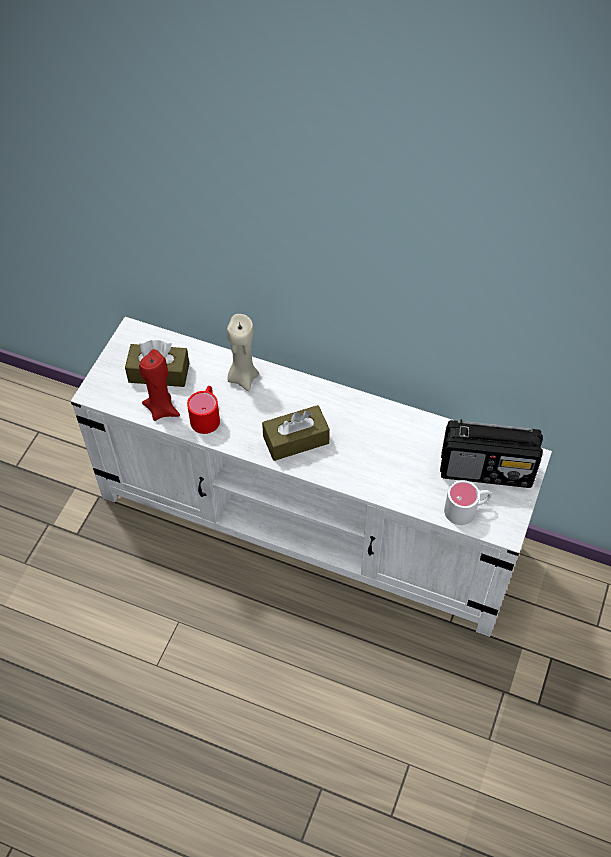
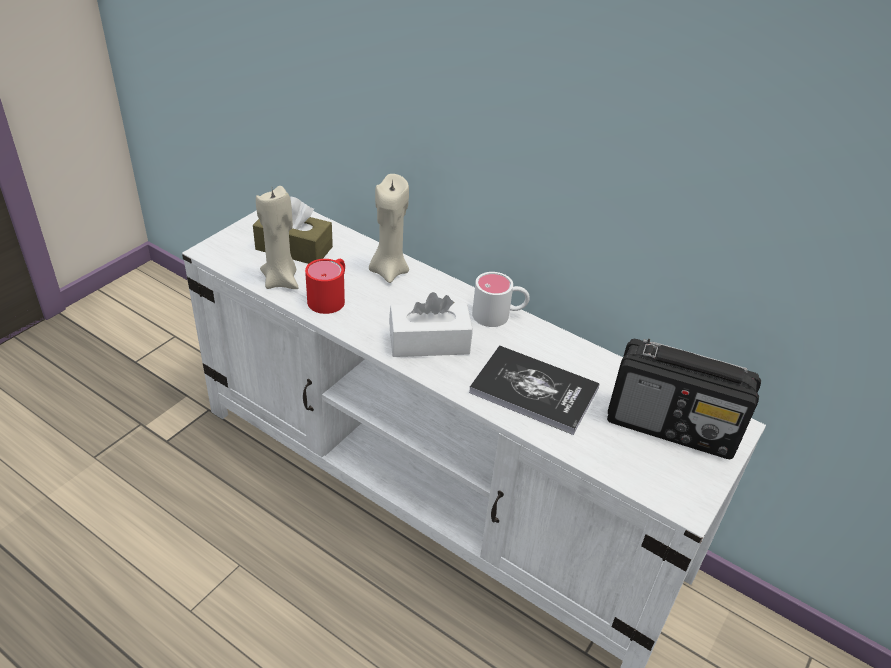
camera: 10 degrees right, 15 degrees down
red candle [139,349,180,421] -> beige candle [256,186,299,289]
brown tissue box [262,405,330,461] -> white tissue box [389,292,473,357]
white mug [444,480,492,525] -> white mug moved to [472,272,530,327]
none -> book [469,345,600,435]

